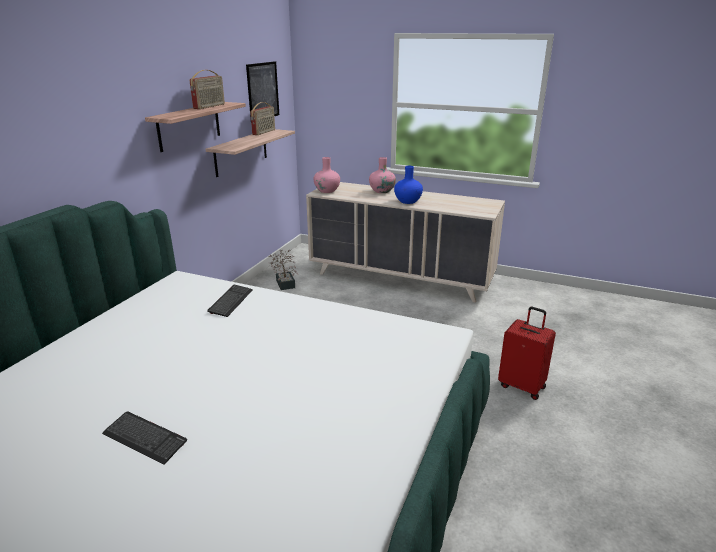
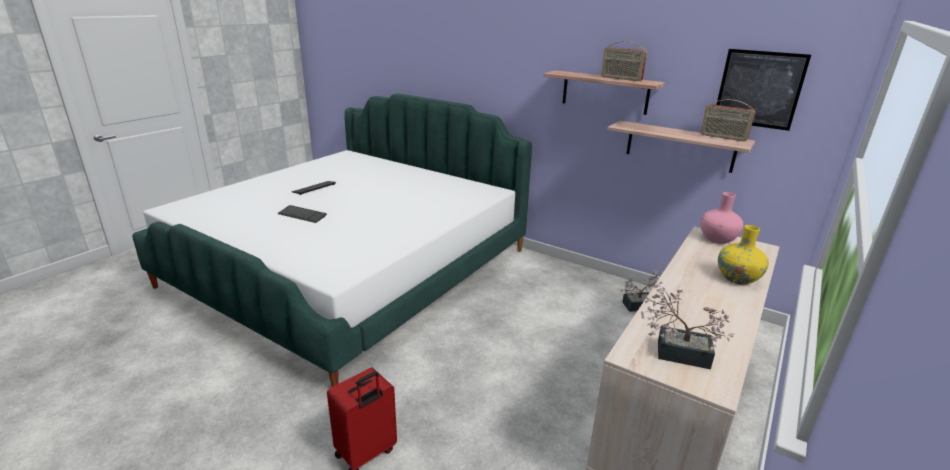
camera: 100 degrees right, 0 degrees up
keyboard [207,285,253,317] -> keyboard moved to [278,205,327,223]
pink vase [369,157,396,193] -> yellow vase [718,225,769,285]
blue vase [394,166,423,204] -> none
none -> potted plant [641,282,734,369]

